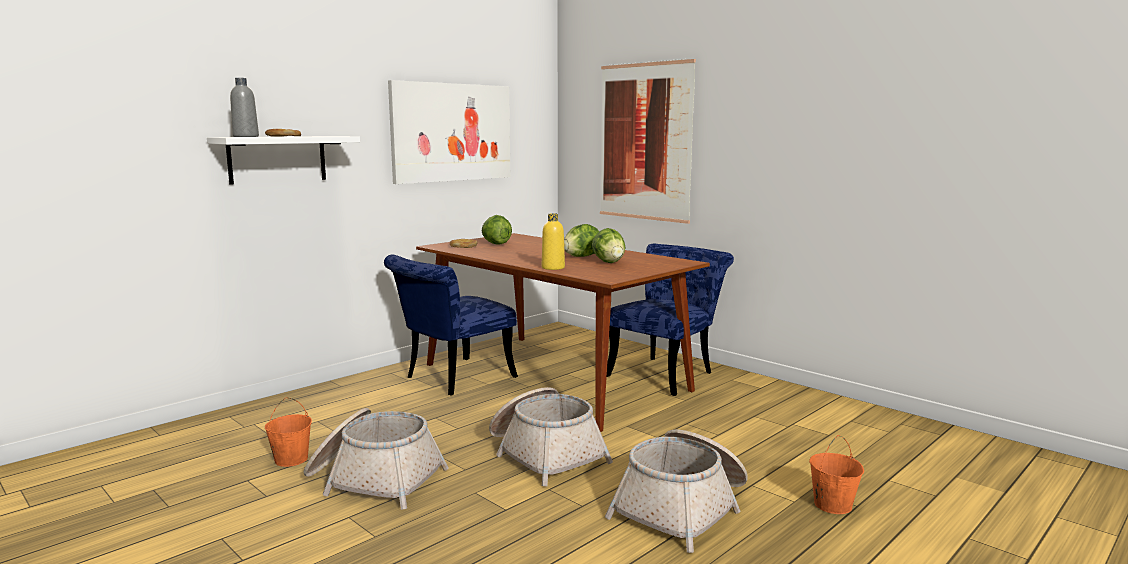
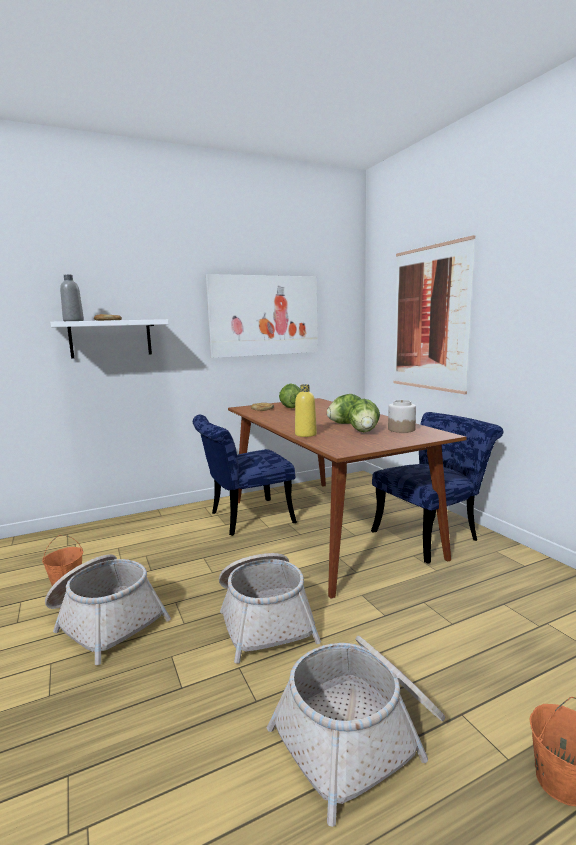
camera: 20 degrees right, 0 degrees up
none -> jar [388,400,416,433]

